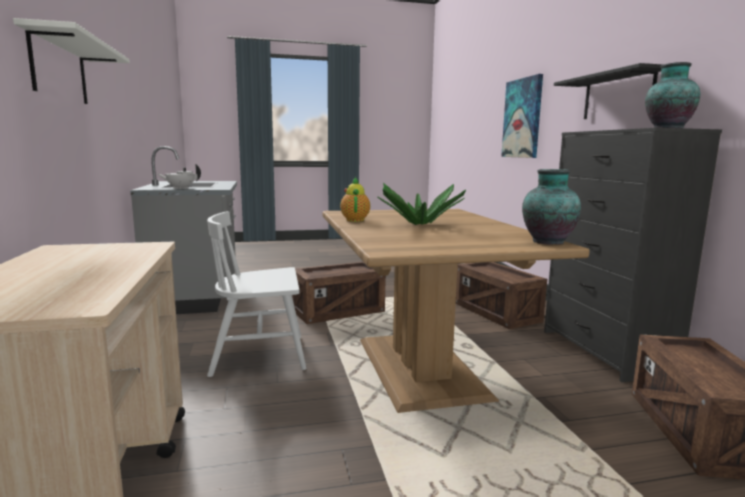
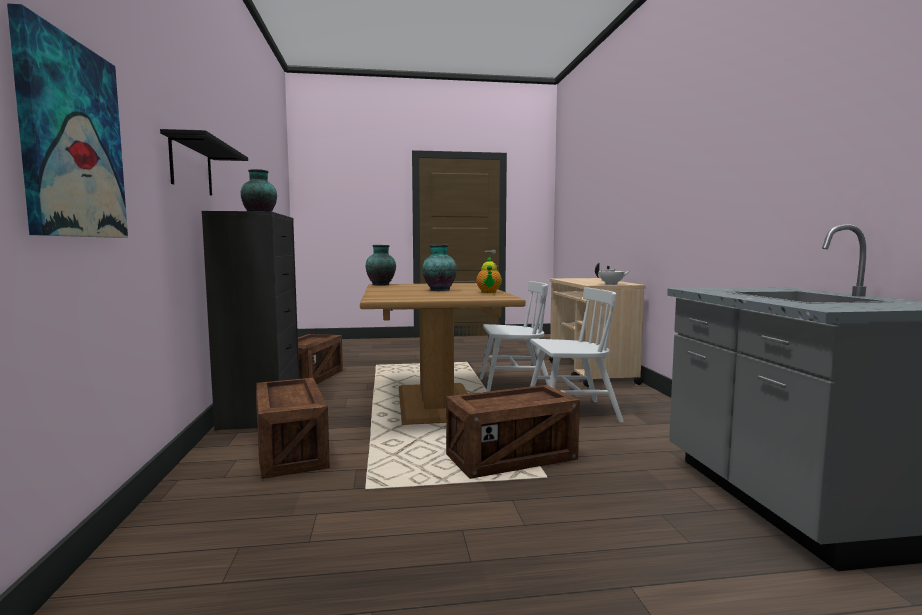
camera: 175 degrees left, 5 degrees down
white shelf [13,18,130,104] -> none
white teapot [158,164,201,189] -> white teapot moved to [595,262,630,285]
potted plant [377,183,466,225] -> vase [422,245,457,291]
none -> white chair [479,281,550,392]

